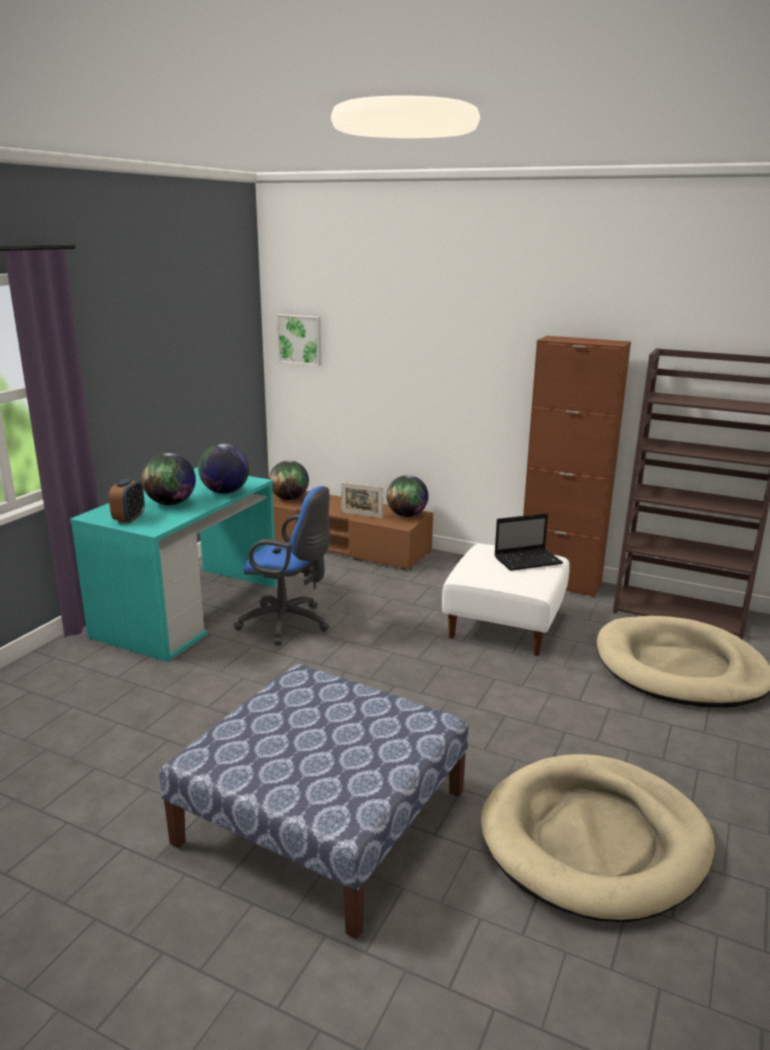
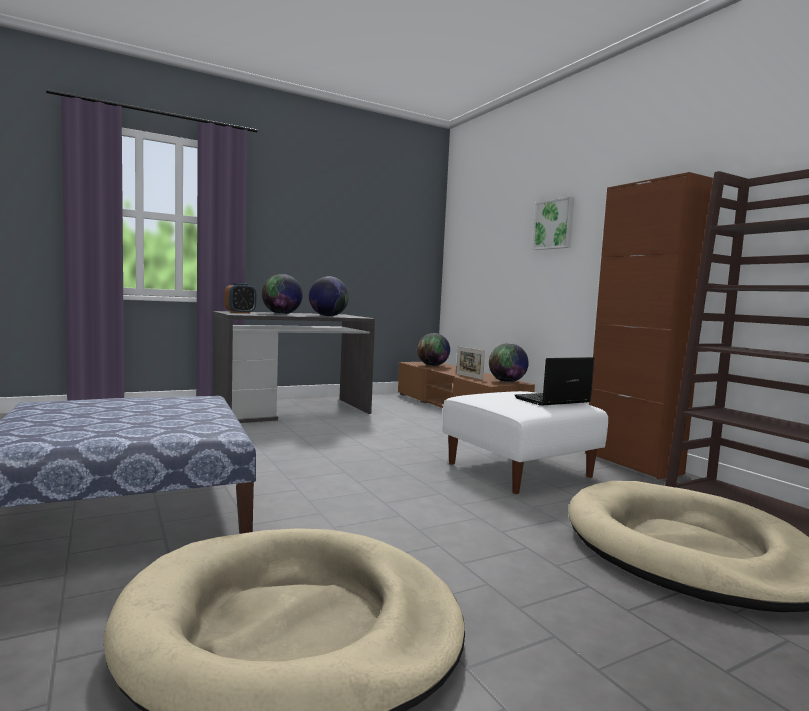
camera: 35 degrees right, 15 degrees down
turquoise desk [70,467,277,662] -> grey desk [212,311,376,423]
blue office chair [234,486,330,646] -> none
picture [277,314,321,366] -> picture moved to [532,197,574,250]
laptop [494,513,563,571] -> laptop turned 135 degrees clockwise [515,357,594,406]

